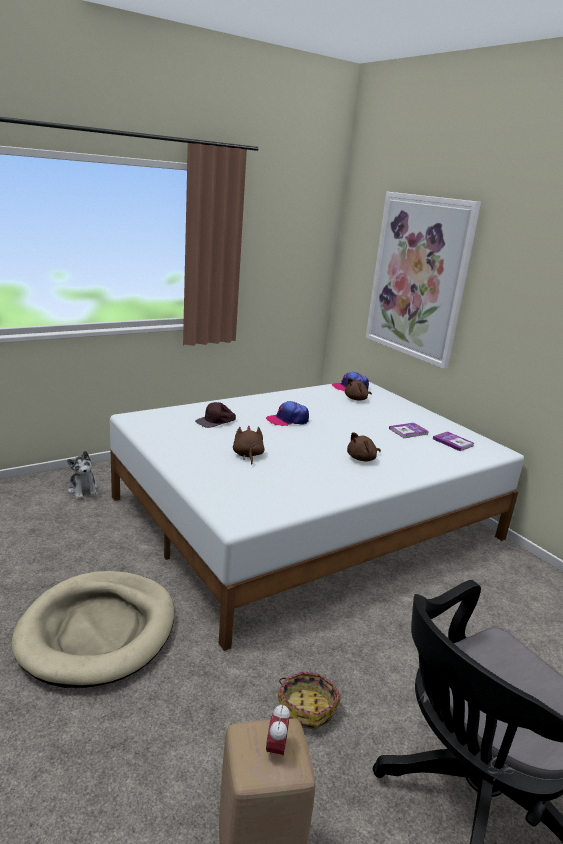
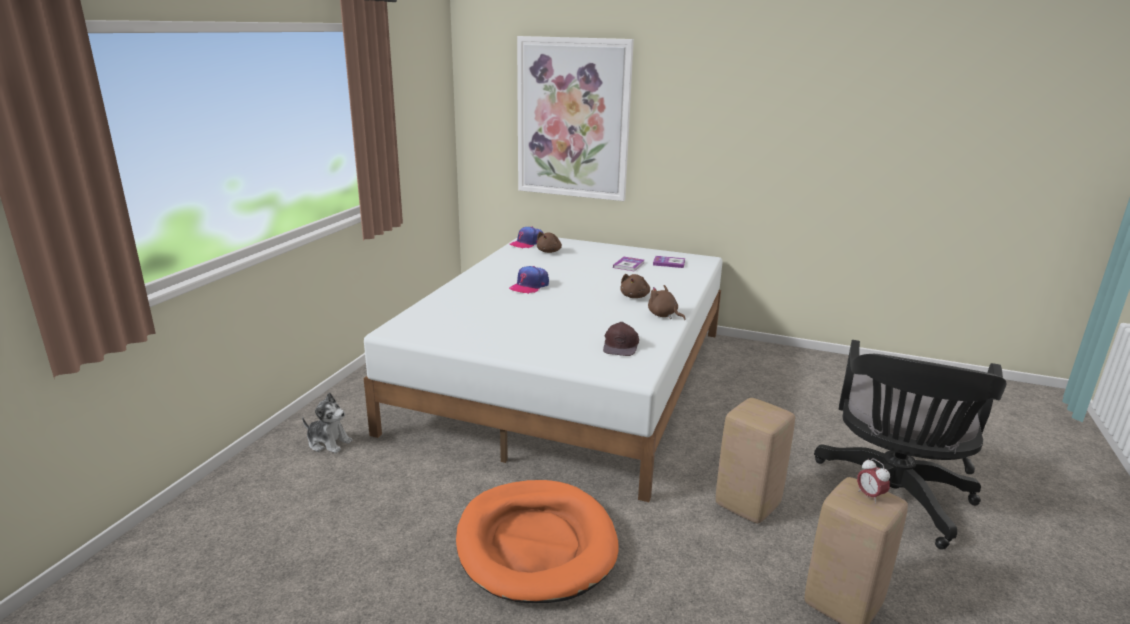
camera: 35 degrees left, 0 degrees up
beige dog bed [11,571,174,688] -> orange dog bed [456,480,619,603]
brown cap [195,402,236,428] -> brown cap moved to [603,322,639,356]
brown plush toy [233,426,265,465] -> brown plush toy moved to [648,285,686,320]
basket [277,671,341,729] -> beige stool [716,398,795,523]

